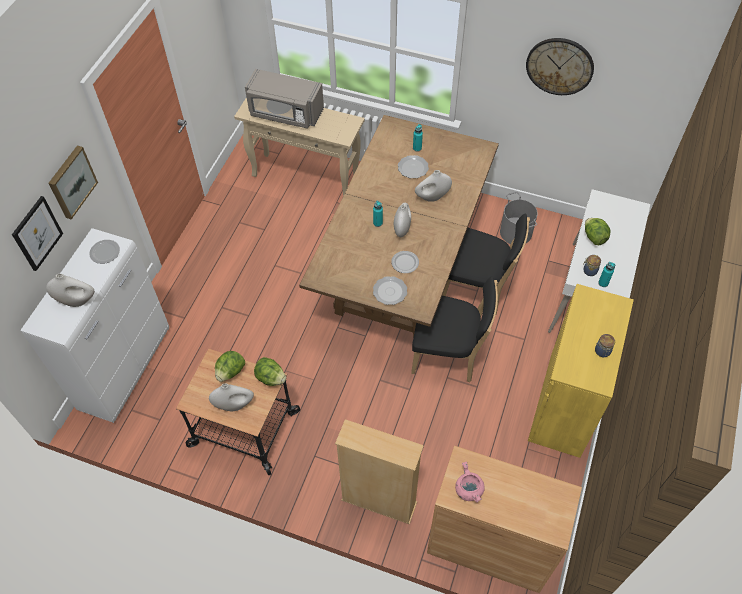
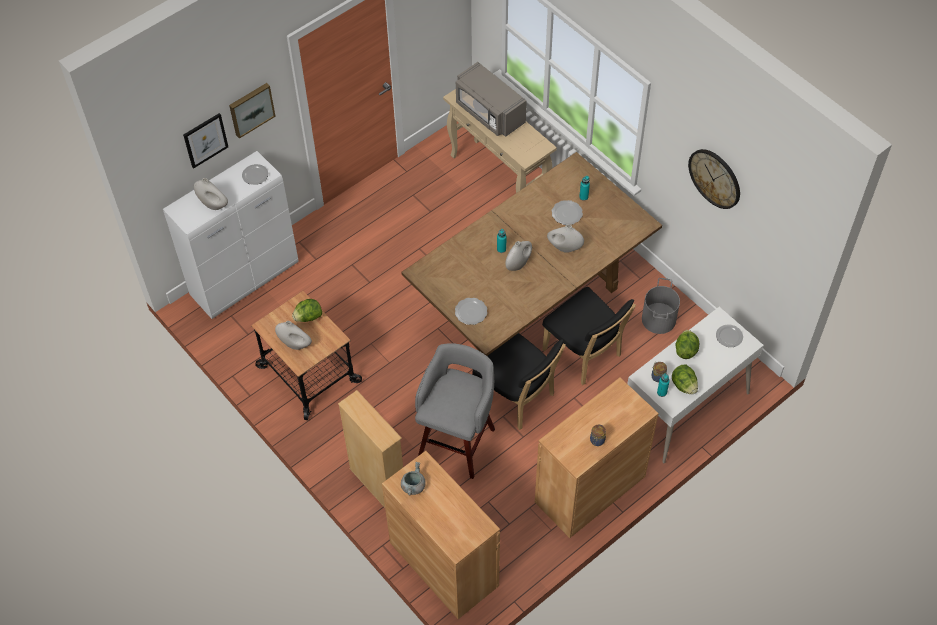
camera: 30 degrees right, 0 degrees up
lettuce [254,357,286,386] -> lettuce moved to [672,364,698,394]
plate [391,251,419,273] -> plate moved to [716,324,743,347]
pink cooking pot [455,462,485,503] -> grey cooking pot [401,462,426,495]
yellow cabinet [528,284,634,458] -> brown cabinet [535,378,659,538]
none -> grey stool [415,343,495,479]

